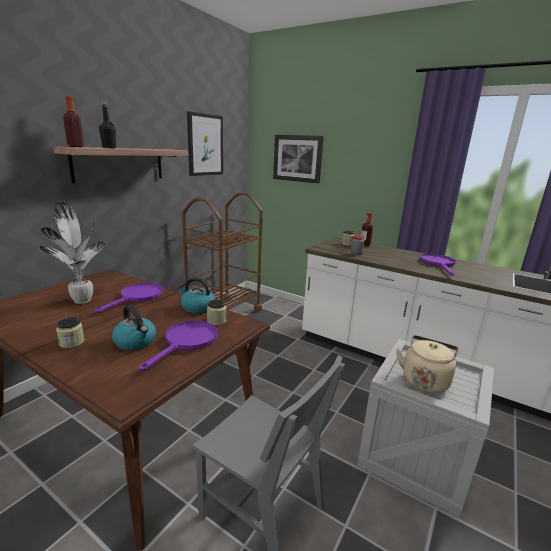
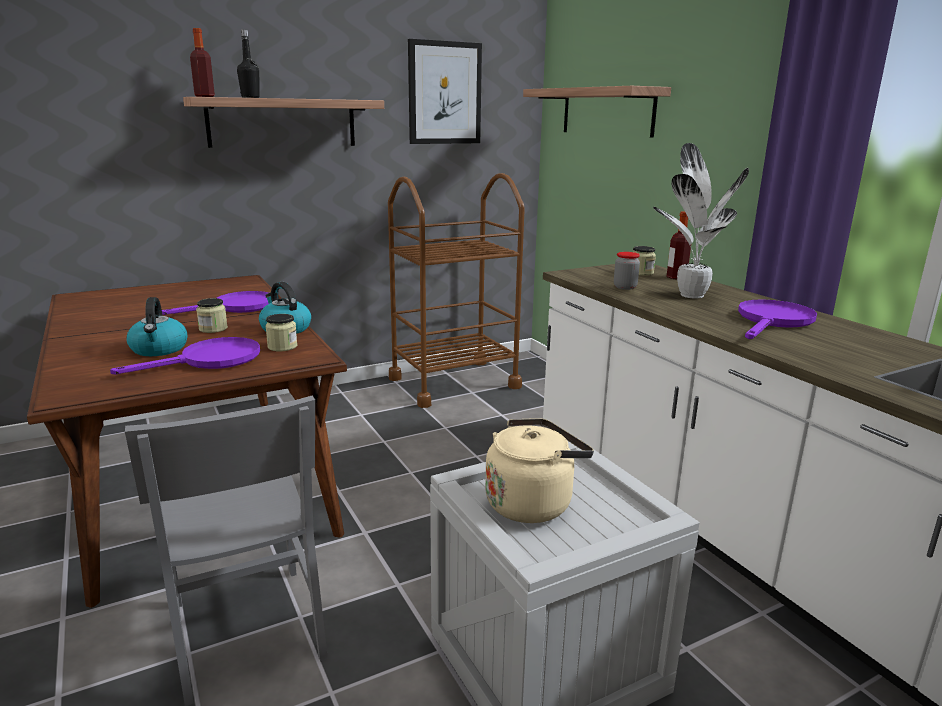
camera: 30 degrees right, 0 degrees up
potted plant [39,201,105,304] -> potted plant moved to [653,143,749,298]
jar [56,317,85,348] -> jar moved to [196,298,228,333]
picture [273,135,324,184] -> shelf [523,86,671,138]

